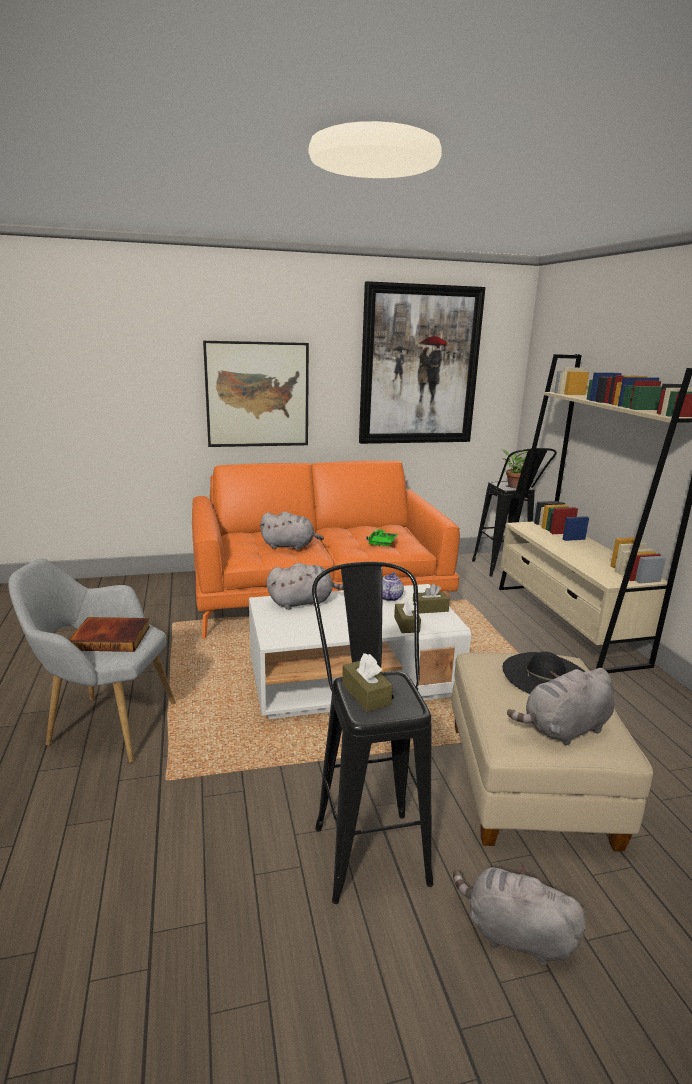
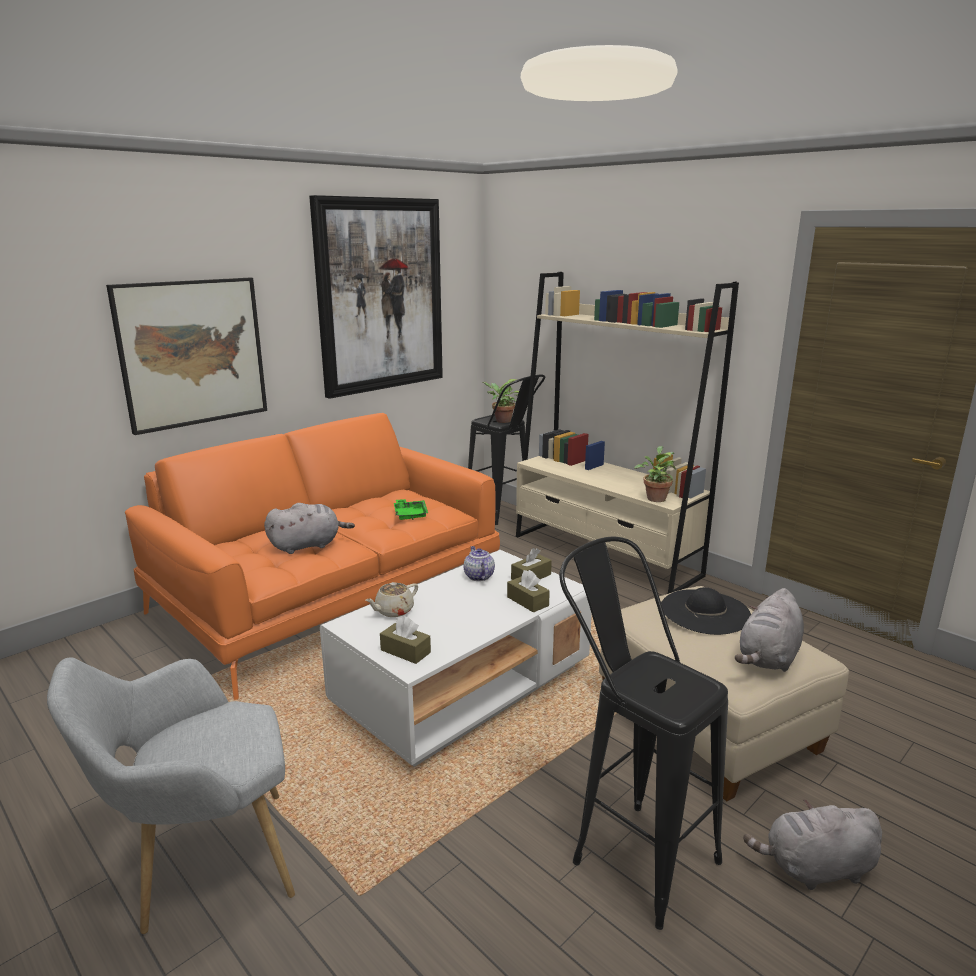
camera: 30 degrees left, 0 degrees up
book [69,617,150,652] -> none
grey plush toy [267,563,343,610] -> beige teapot [365,582,418,617]
brown tissue box [342,653,393,712] -> brown tissue box moved to [380,616,431,664]
none -> potted plant [634,446,676,502]

